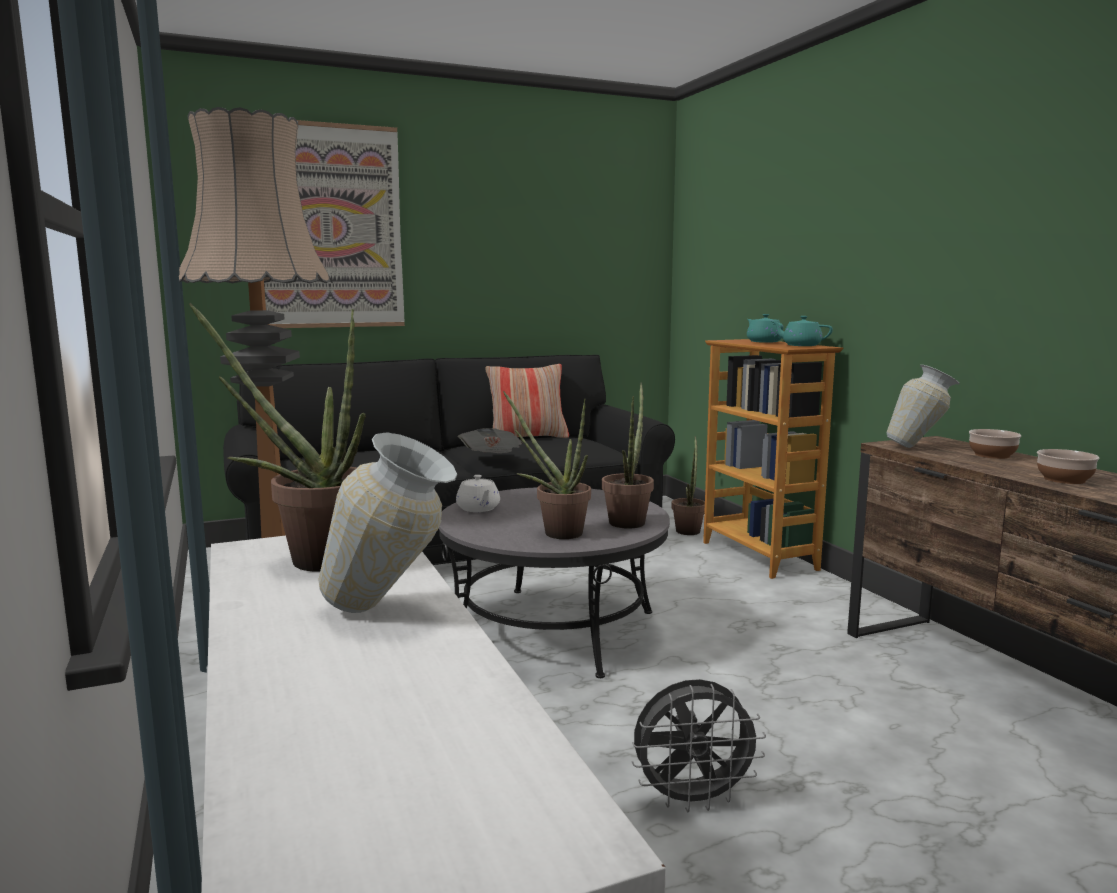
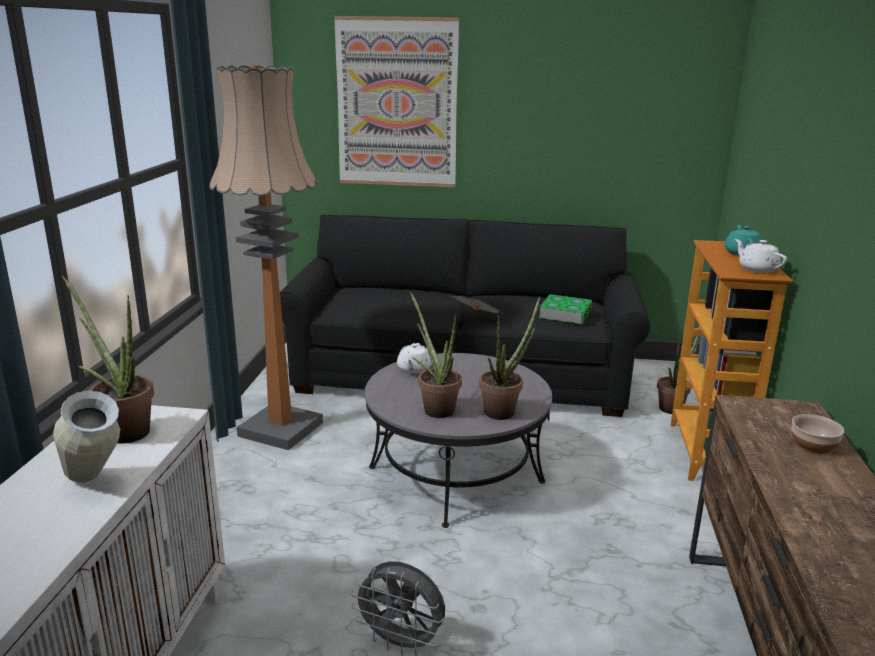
camera: 30 degrees right, 10 degrees up
pillow [485,364,569,438] -> none
turquoise teapot [771,316,833,346] -> white teapot [735,239,787,273]
vase [887,365,959,448] -> none
bowl [1037,449,1100,484] -> none
none -> book [539,294,592,324]

